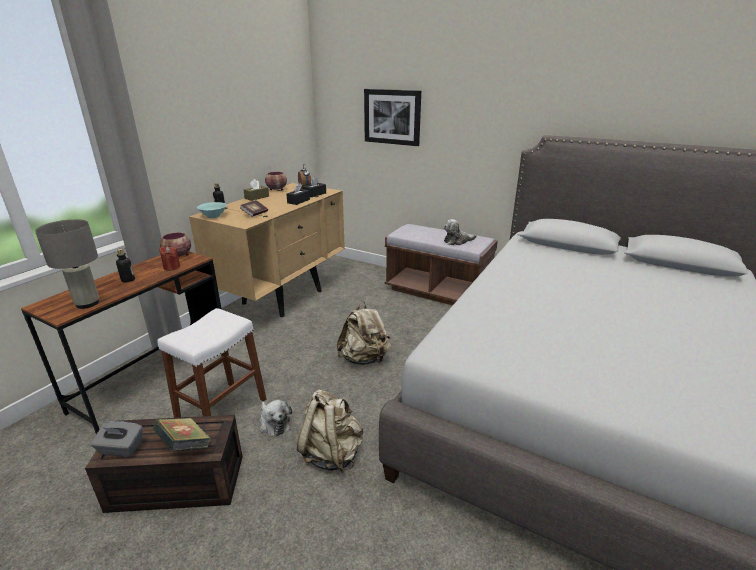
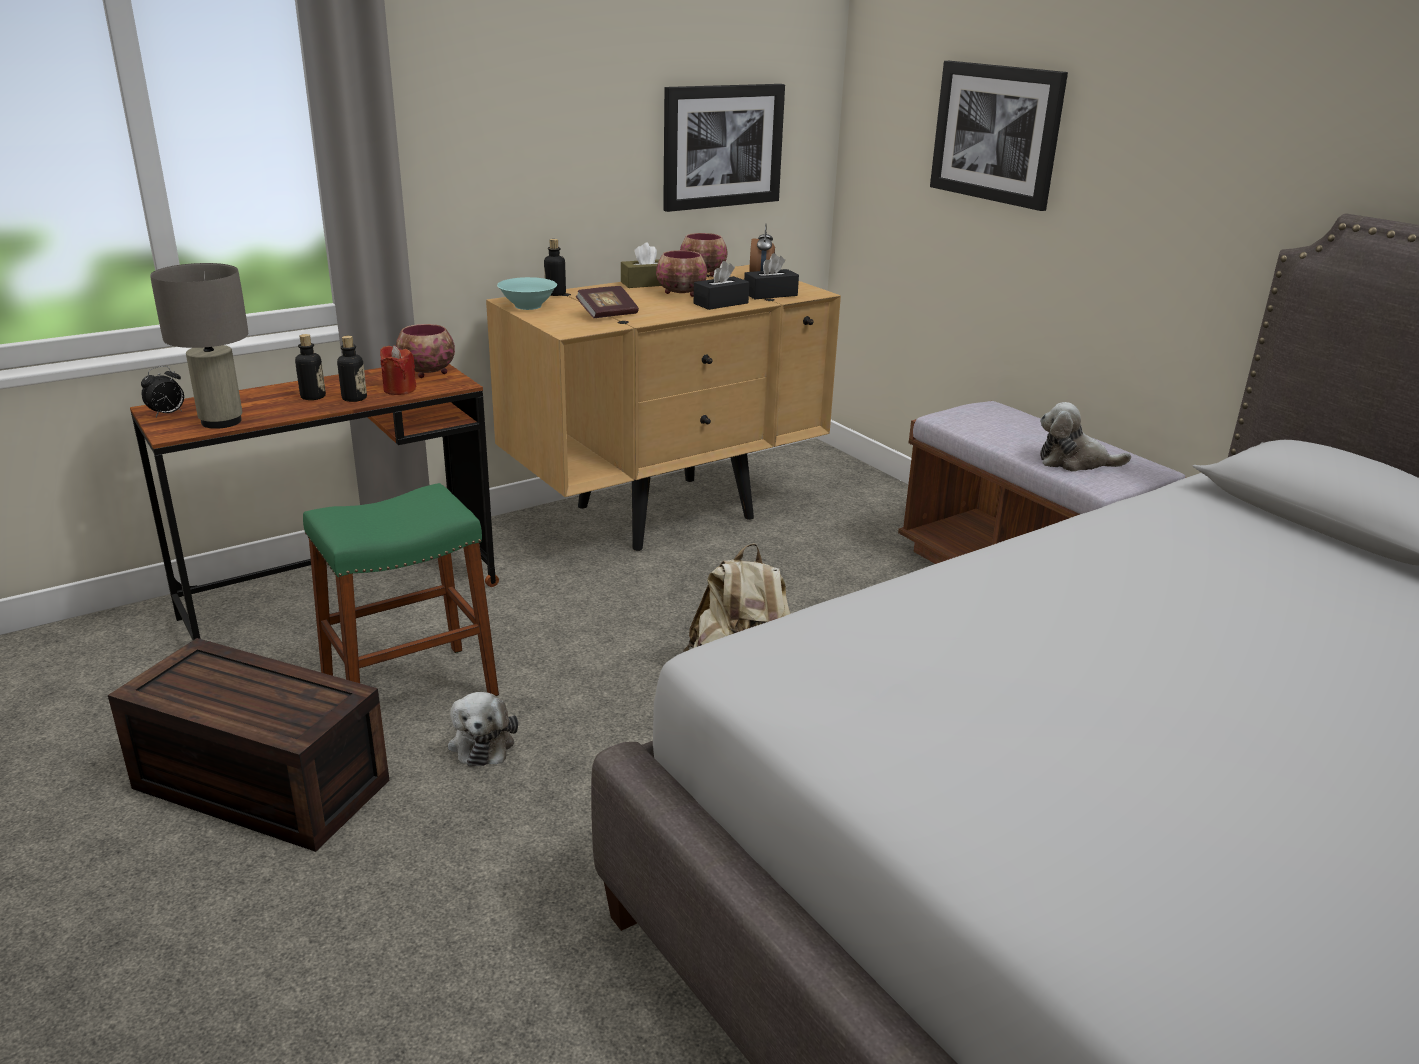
camera: 25 degrees right, 0 degrees up
grey tissue box [91,421,142,457] -> none
book [153,418,211,451] -> none
white stool [158,308,266,418] -> green stool [303,483,499,696]
beige backpack [297,389,363,473] -> none
none -> alarm clock [141,366,184,417]
none -> bottle [337,336,367,402]
none -> bowl [656,250,707,297]
none -> picture [663,84,785,212]

